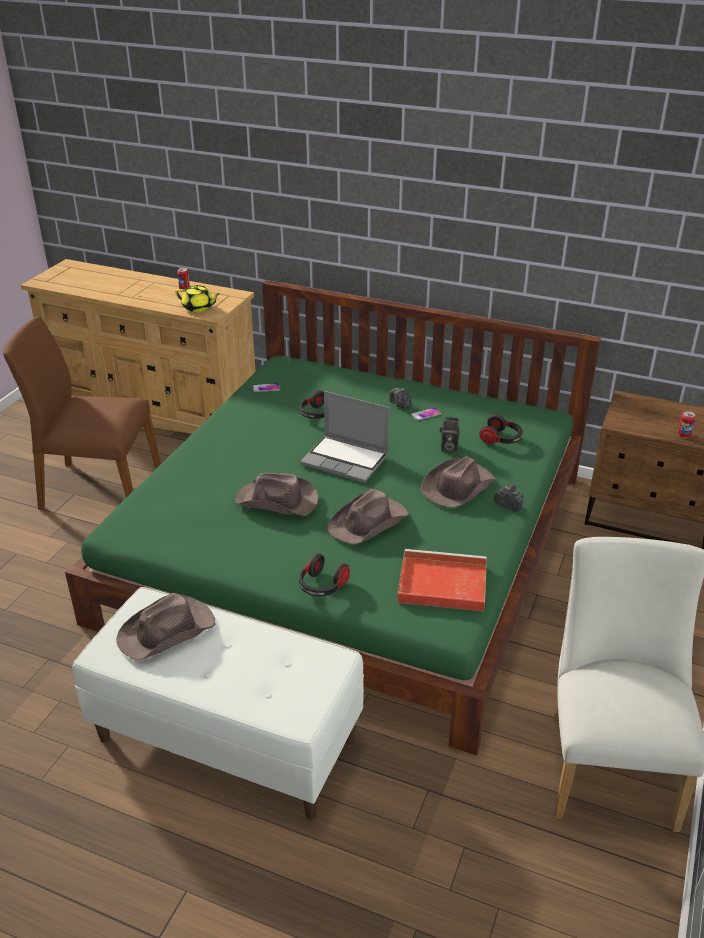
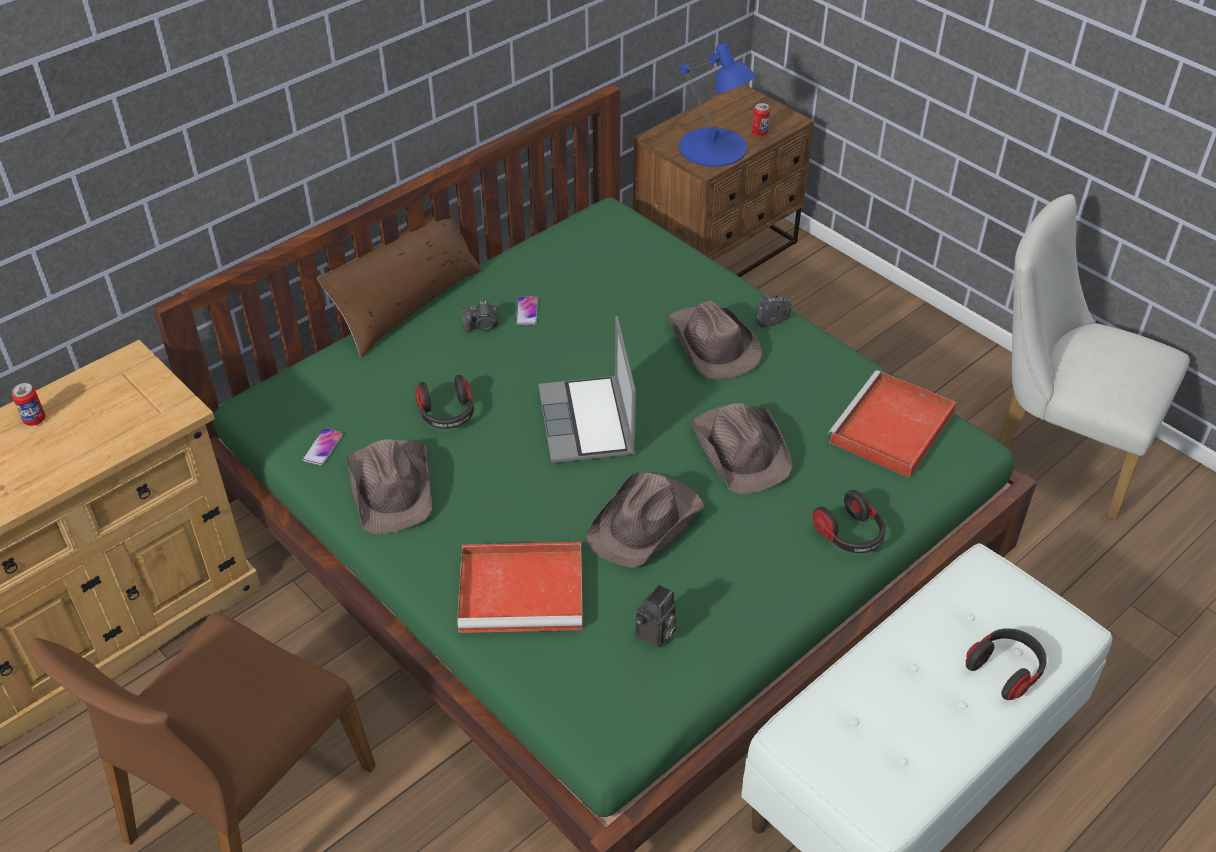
camera: 65 degrees left, 10 degrees up
brown hat [116,593,215,660] -> brown hat moved to [346,439,432,534]
yellow teapot [175,284,220,312] -> none
laptop [300,391,390,483] -> laptop turned 120 degrees clockwise [538,316,636,463]
camera [440,417,460,453] -> camera moved to [635,584,677,648]
headphones [479,414,523,444] -> headphones moved to [966,628,1047,700]
none -> brown pillow [317,205,482,357]
none -> red tray [457,542,583,633]
none -> blue table lamp [679,43,756,167]

